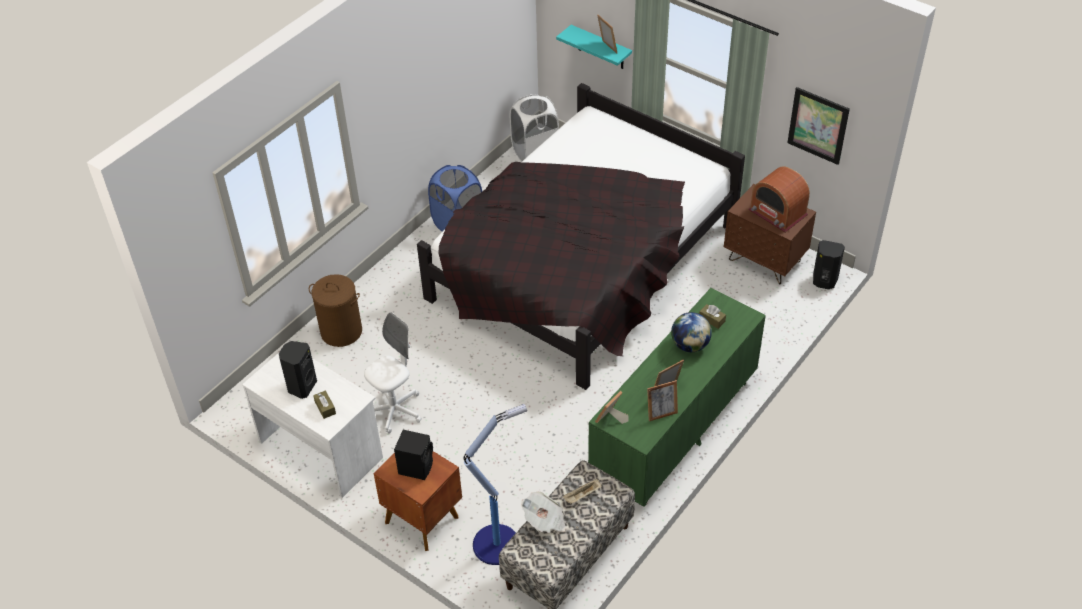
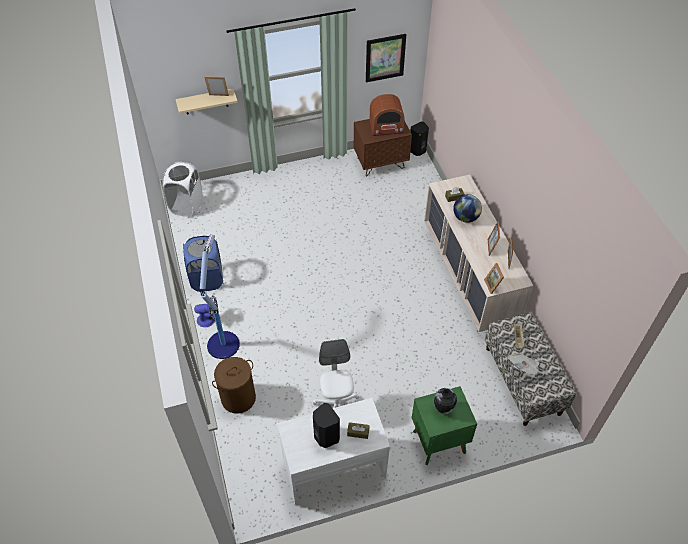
camera: 55 degrees left, 5 degrees up
brown nightstand [373,451,462,551] -> green nightstand [411,386,477,465]
black speaker [394,430,433,480] -> vase [434,388,457,414]
black bed [417,83,745,390] -> none
floor lamp [463,404,527,565] -> floor lamp moved to [200,234,240,359]
turquoise shelf [556,25,632,69] -> beige shelf [176,89,238,114]
green dresser [588,288,766,507] -> beige dresser [424,175,533,332]
none -> fan [194,296,218,327]

